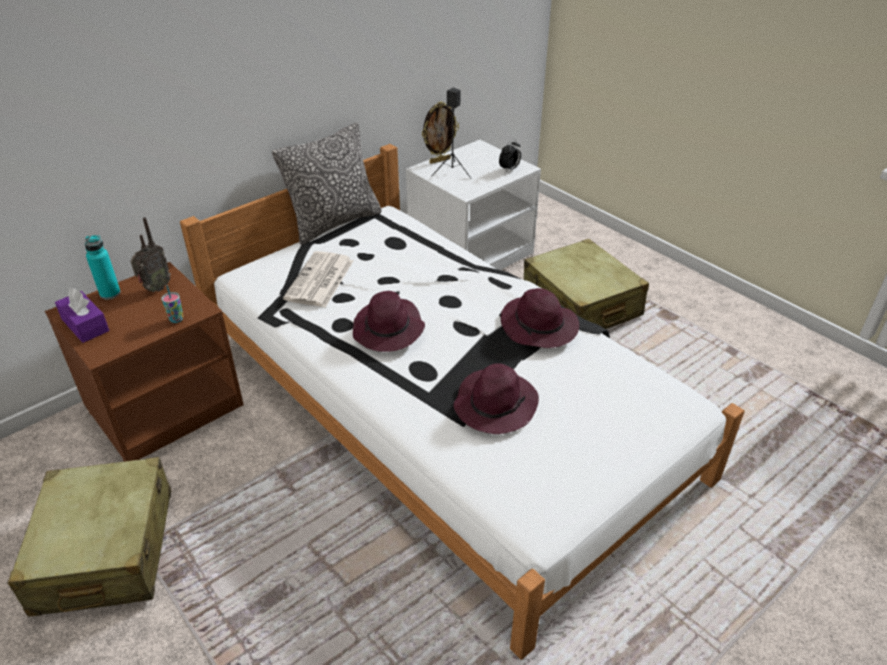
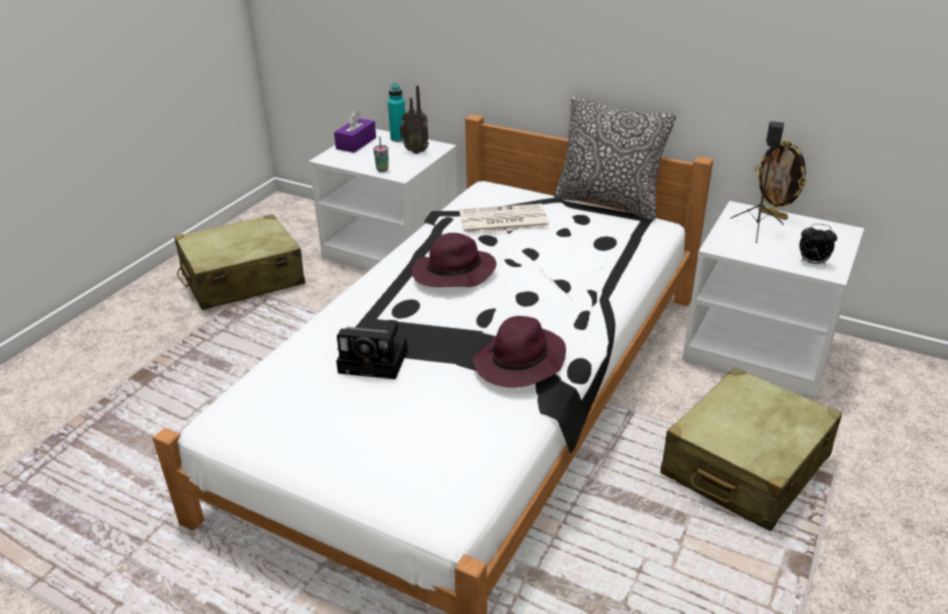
camera: 70 degrees right, 5 degrees down
brown nightstand [45,262,244,461] -> white nightstand [309,129,458,270]
purple hat [454,363,539,434] -> camera [336,320,408,379]

